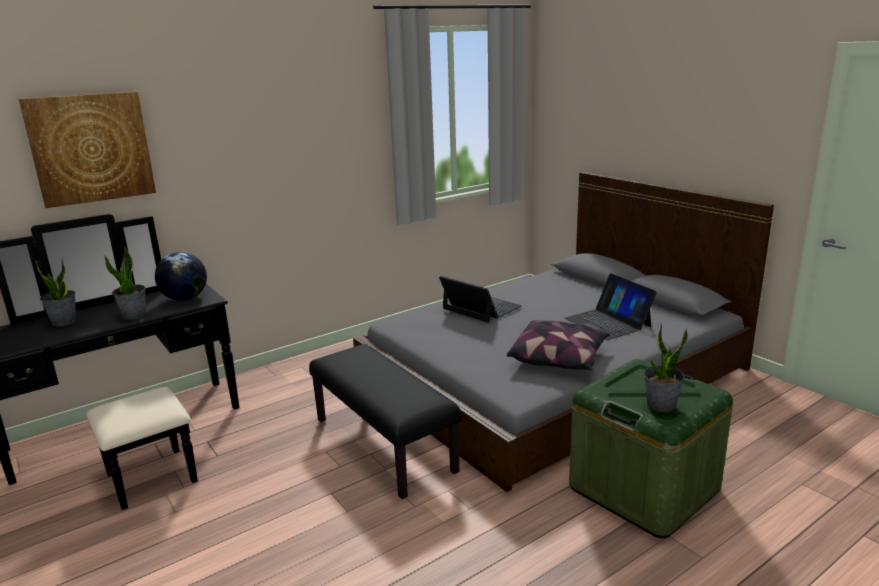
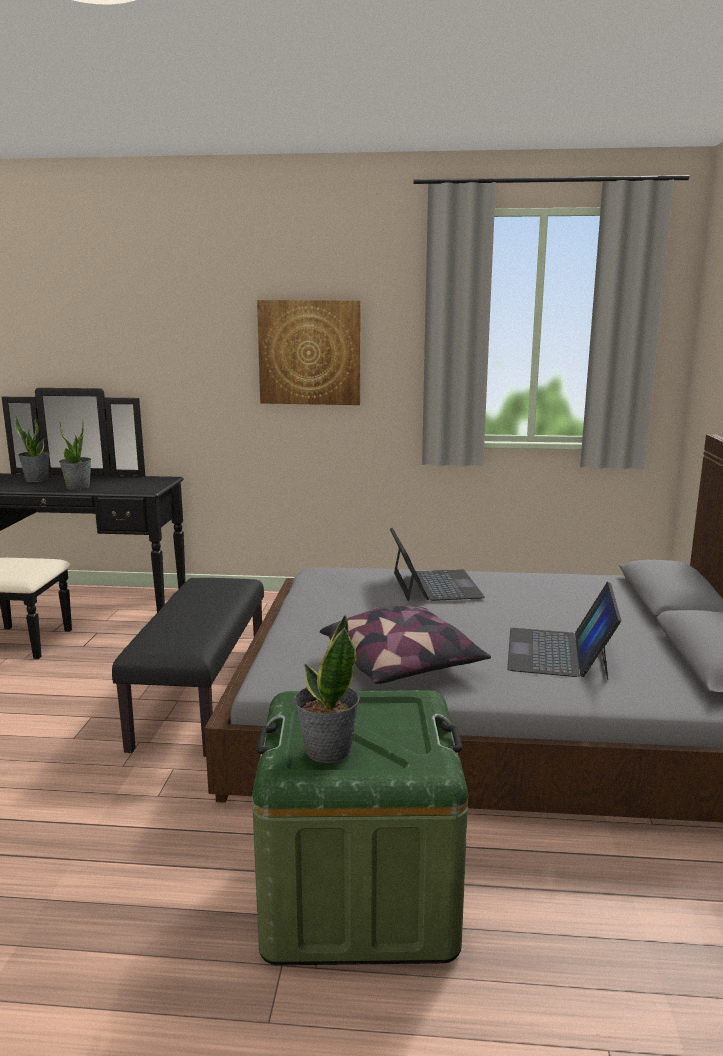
camera: 40 degrees right, 5 degrees down
picture [19,92,156,208] -> picture moved to [257,300,361,405]
globe [155,252,207,301] -> none

